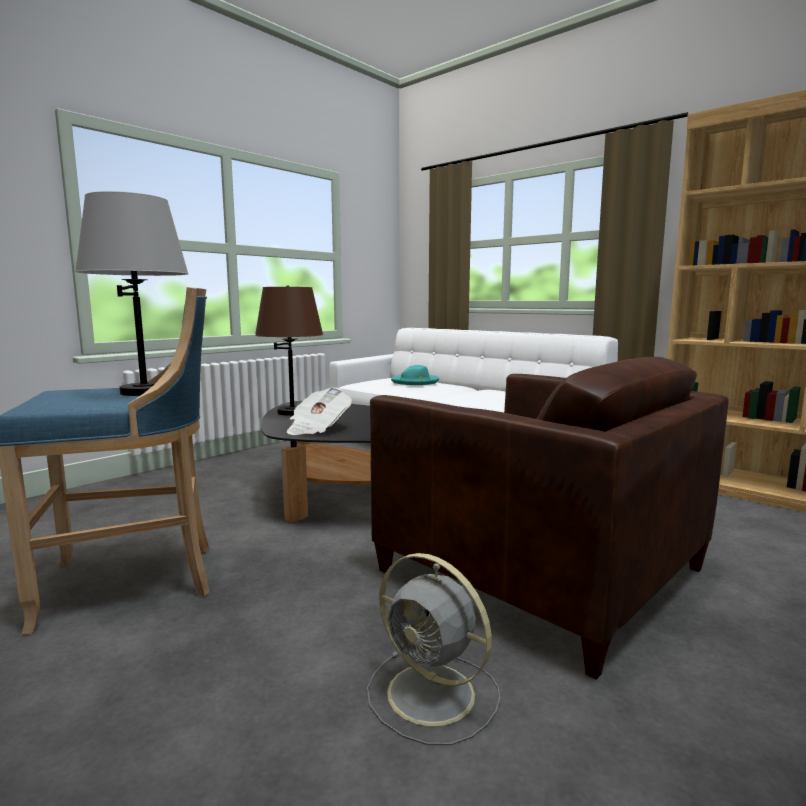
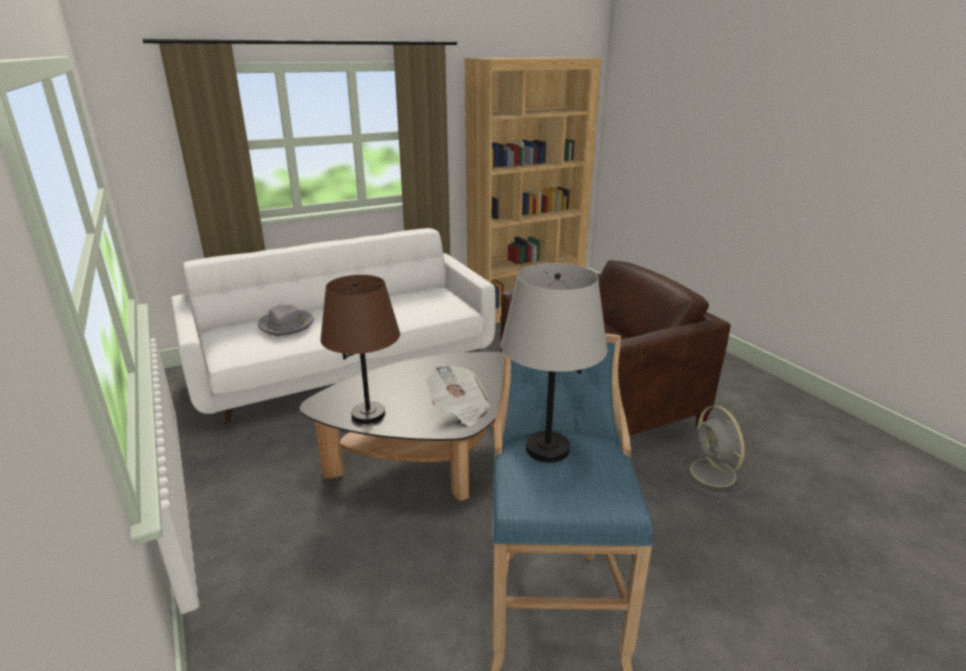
camera: 70 degrees left, 15 degrees up
grey fan [367,553,500,745] -> grey fan turned 105 degrees clockwise [680,405,751,495]
turquoise hat [391,365,439,385] -> grey hat [258,304,314,336]

